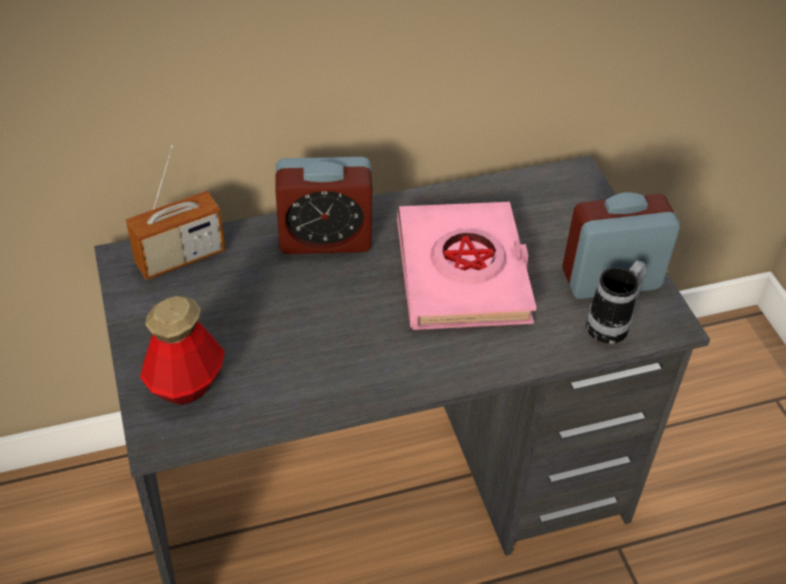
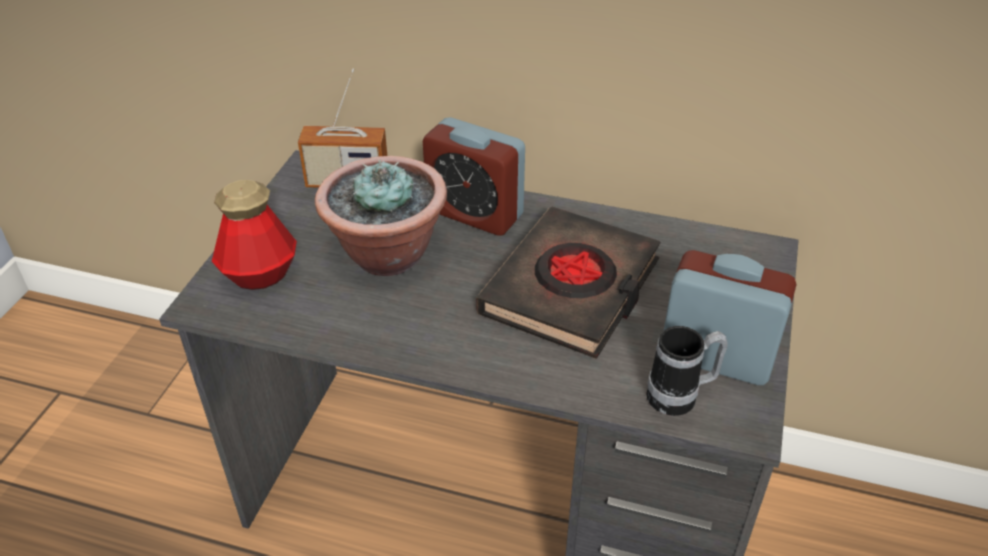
camera: 35 degrees right, 5 degrees down
pink book [397,202,536,330] -> black book [476,206,661,359]
none -> potted plant [315,156,447,276]

